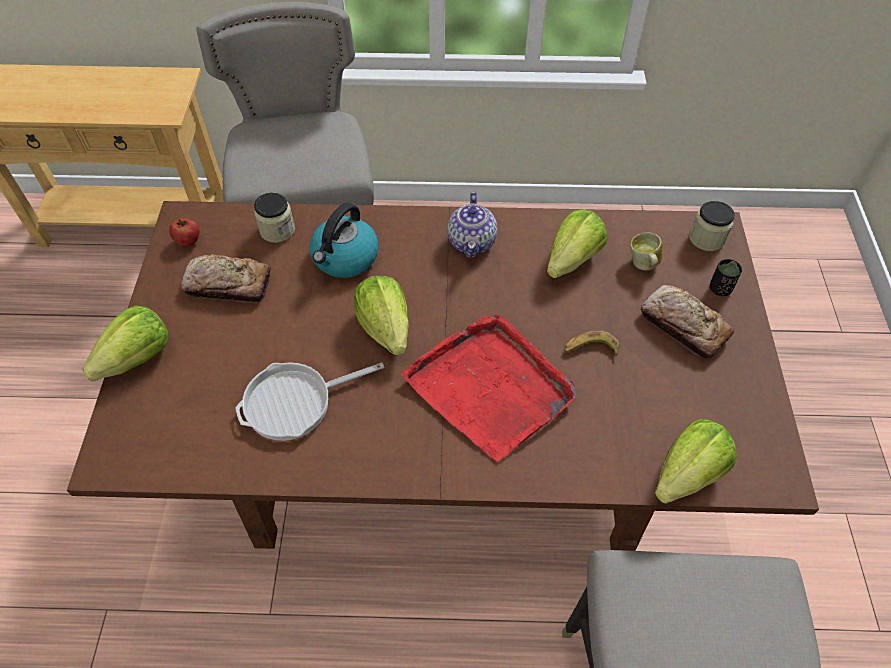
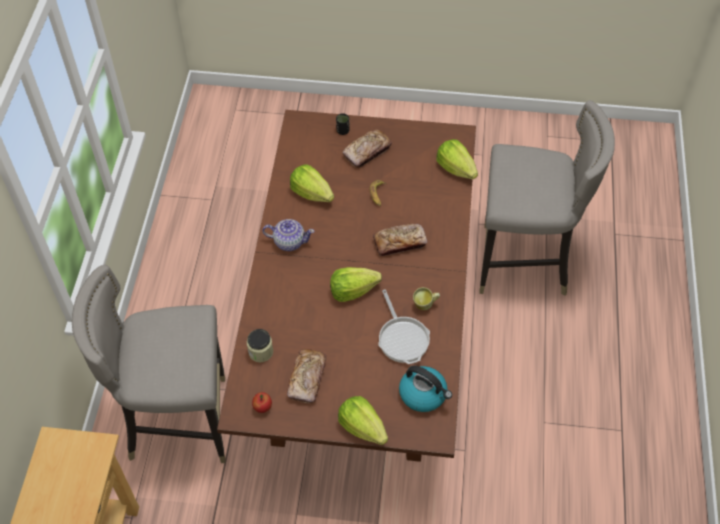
camera: 85 degrees left, 0 degrees up
kettle [309,203,379,278] -> kettle moved to [399,366,452,412]
red tray [401,314,577,461] -> bread [373,224,427,257]
mug [630,232,663,270] -> mug moved to [413,287,440,310]
jar [689,201,735,251] -> none

